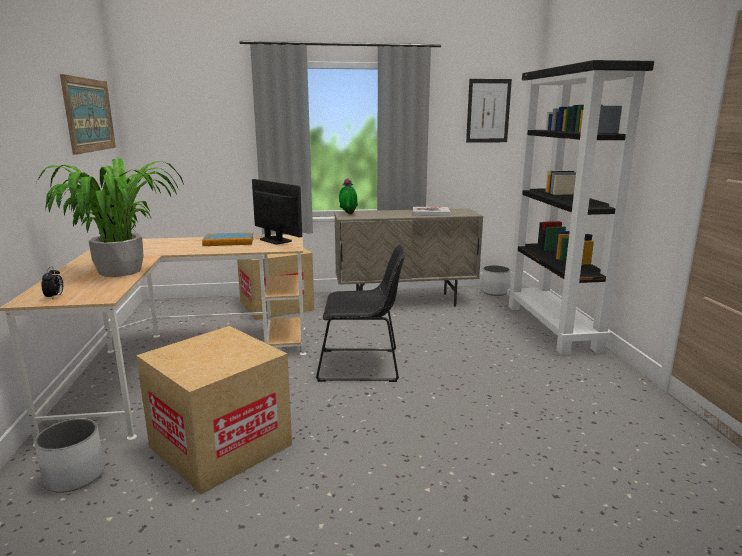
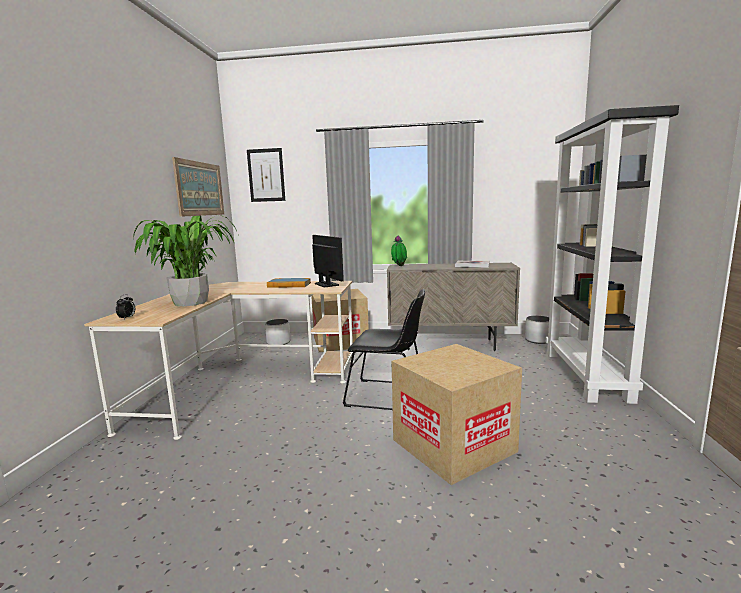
camera: 15 degrees right, 5 degrees down
white planter [35,419,105,493] -> white planter moved to [265,319,291,345]
cardboard box [136,326,292,495] -> cardboard box moved to [391,344,522,485]
picture [466,79,512,143] -> picture moved to [247,148,285,202]

